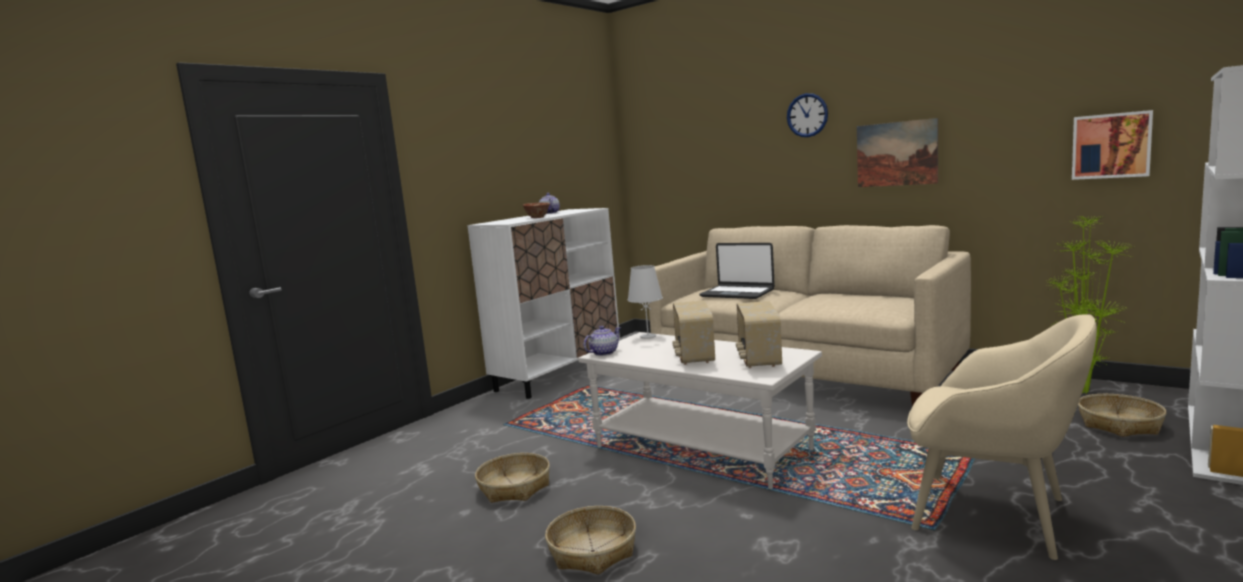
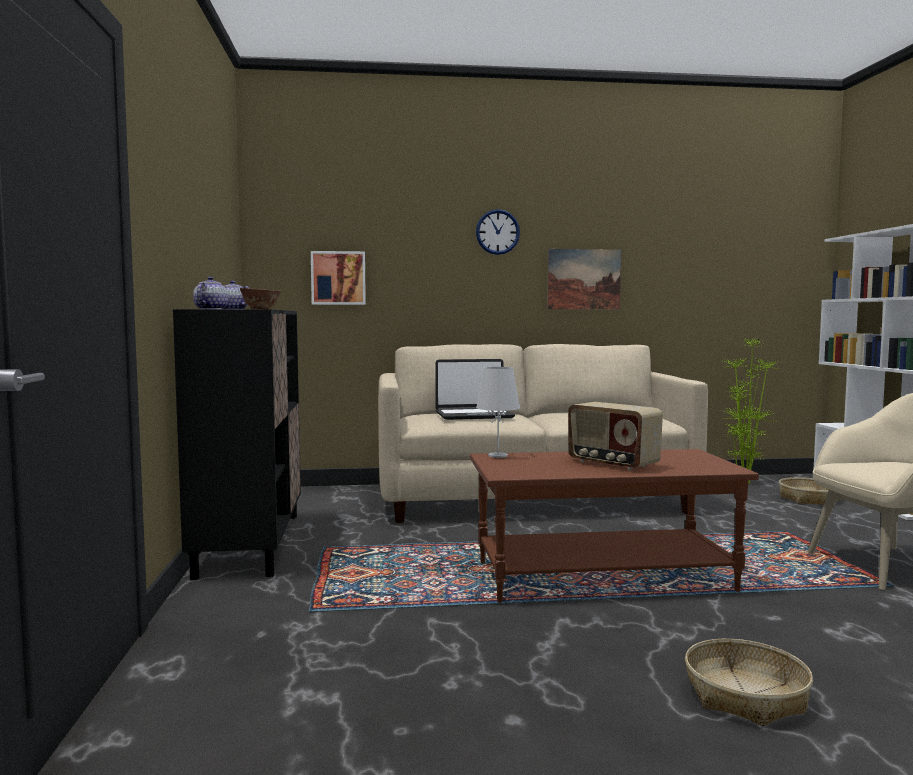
camera: 45 degrees left, 5 degrees down
white cabinet [467,208,620,399] -> black cabinet [173,309,301,580]
basket [475,453,550,503] -> none
white coffee table [578,332,822,489] -> brown coffee table [470,449,759,603]
teapot [584,326,620,356] -> teapot moved to [193,277,228,309]
radio [736,301,782,368] -> none
picture [1072,110,1153,180] -> picture moved to [311,251,366,305]

